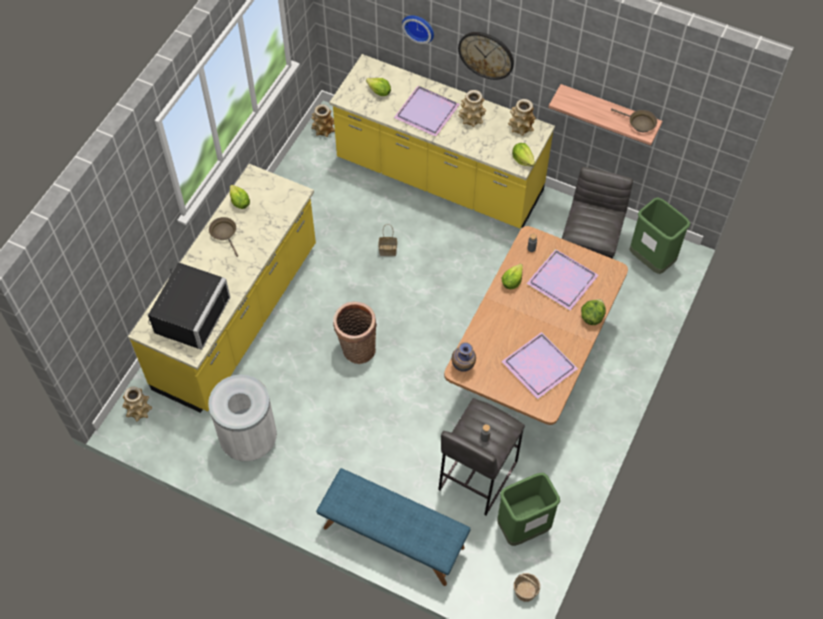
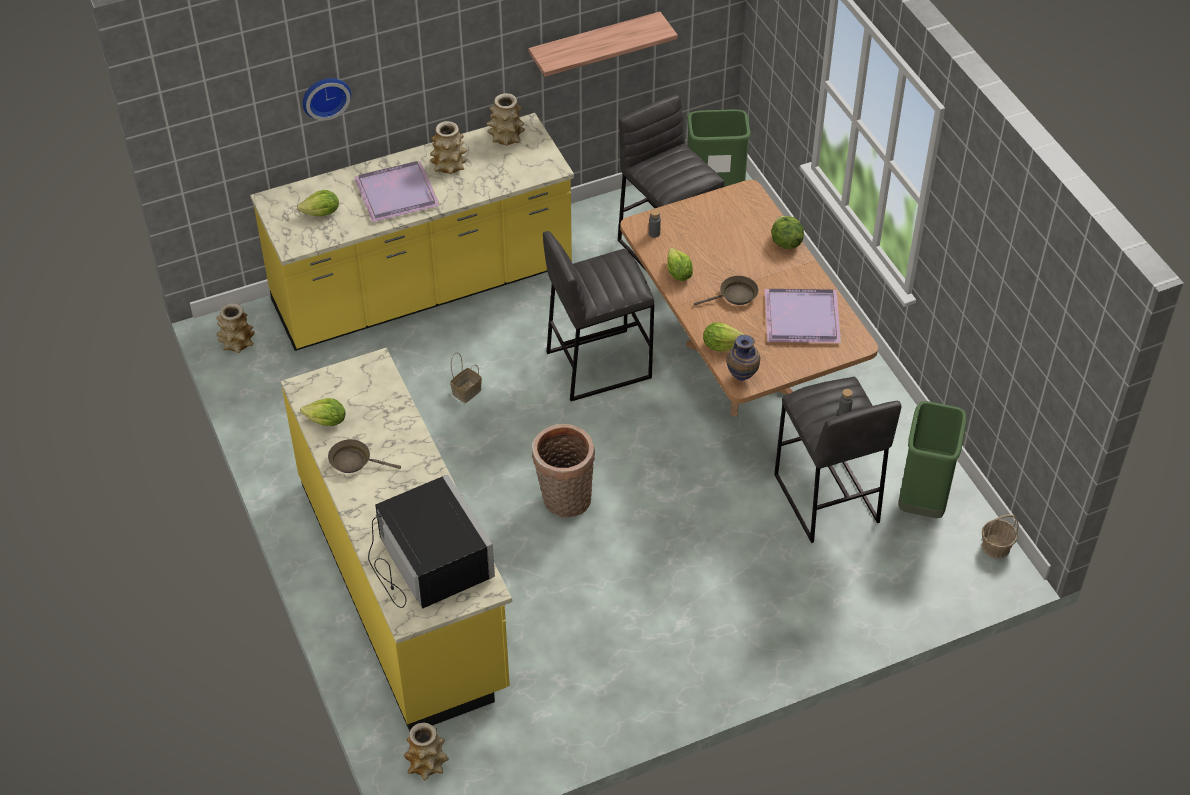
camera: 50 degrees left, 10 degrees down
white trash can [208,375,277,461] -> none
blue bench [316,468,471,586] -> none
wall clock [458,32,514,80] -> none
lettuce [512,143,535,167] -> lettuce moved to [703,322,745,352]
purple tray [526,249,599,310] -> none
brown frying pan [611,108,657,132] -> brown frying pan moved to [694,276,758,306]
none -> grey stool [543,231,654,401]

